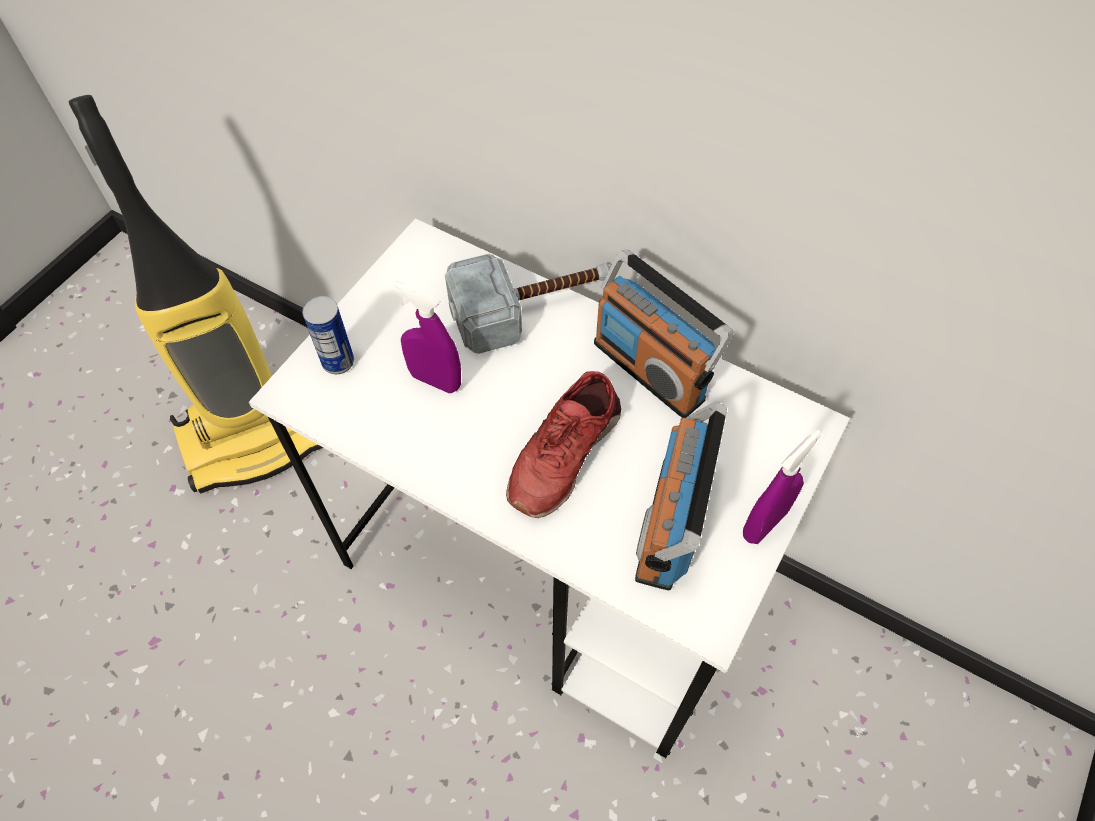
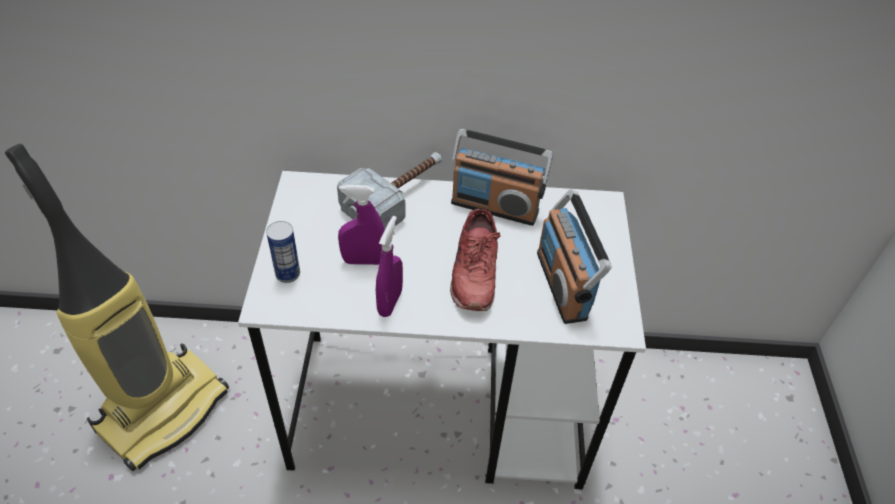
camera: 30 degrees left, 10 degrees down
purple spray bottle [743,430,822,544] -> purple spray bottle moved to [376,216,403,317]

